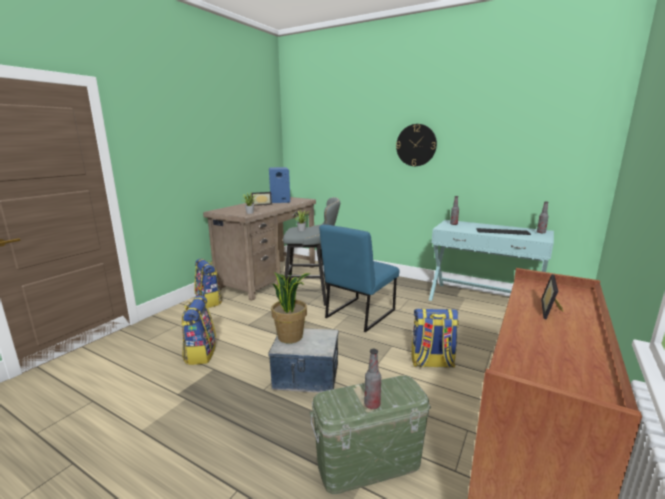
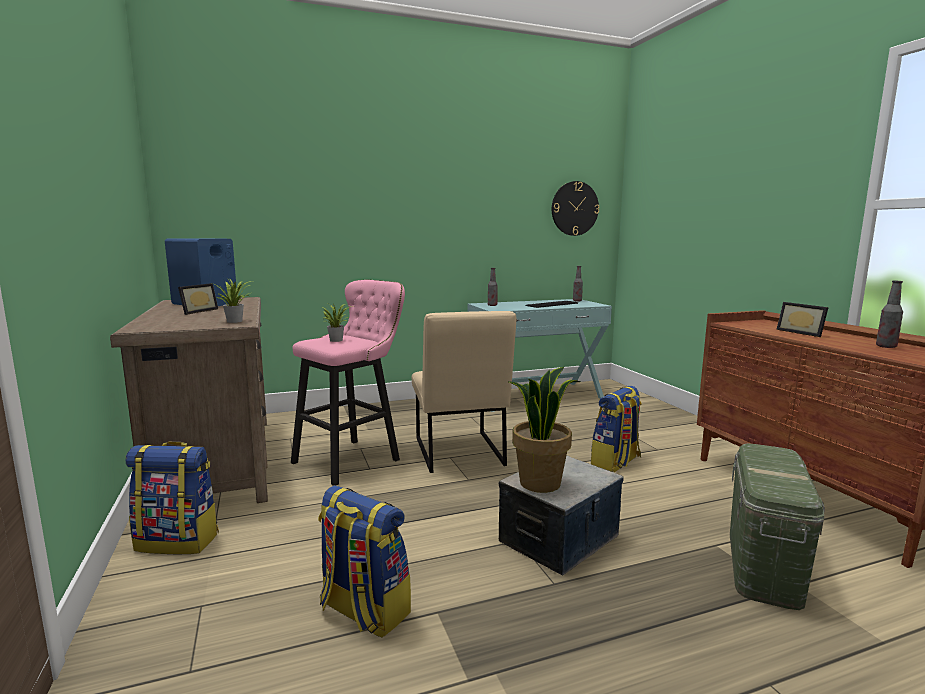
camera: 50 degrees left, 5 degrees down
grey stool [283,197,340,306] -> pink stool [291,279,405,486]
blue chair [319,224,399,332] -> beige chair [412,311,516,473]
bottle [364,349,381,409] -> bottle moved to [876,281,903,348]
wall clock [396,124,437,166] -> wall clock moved to [552,181,599,236]

